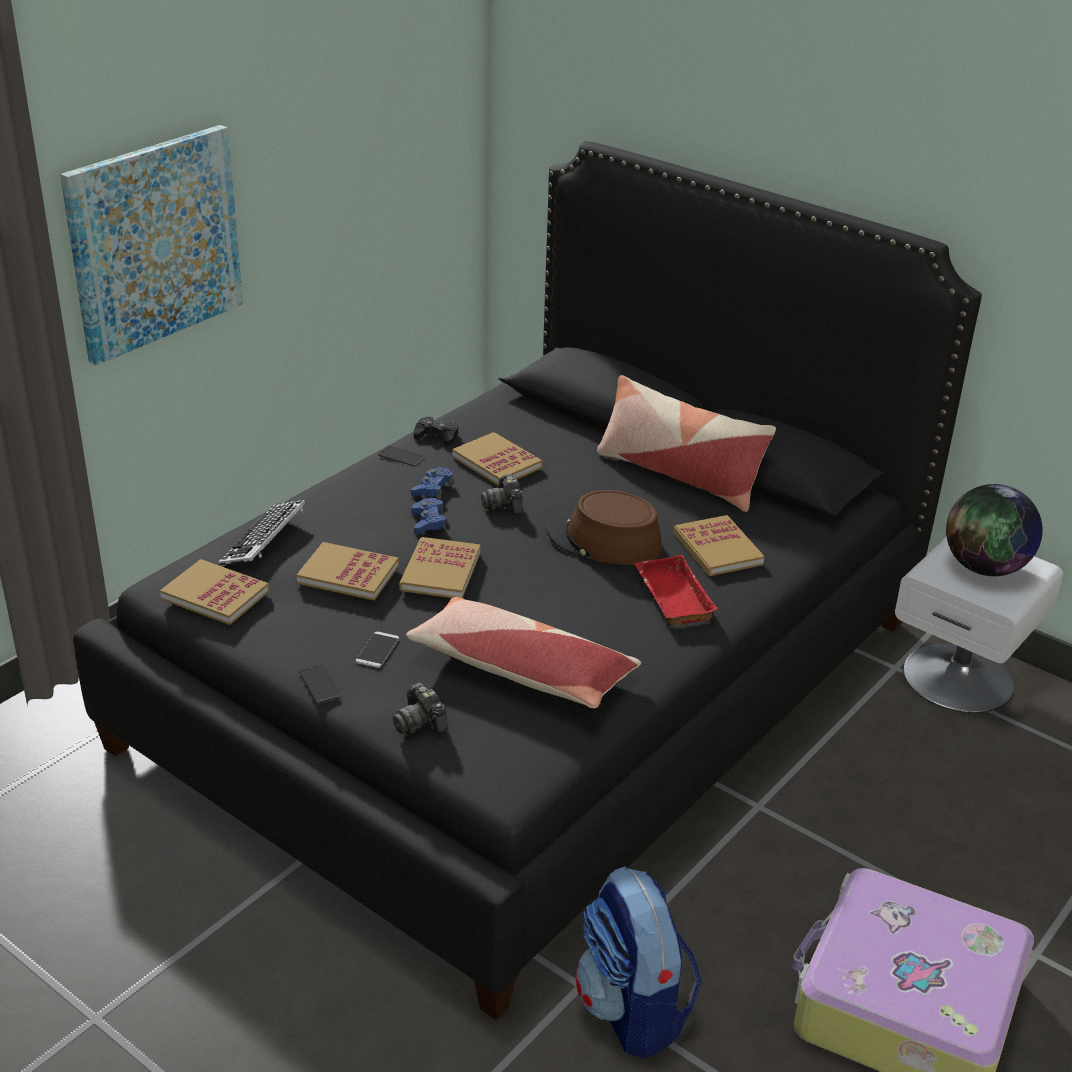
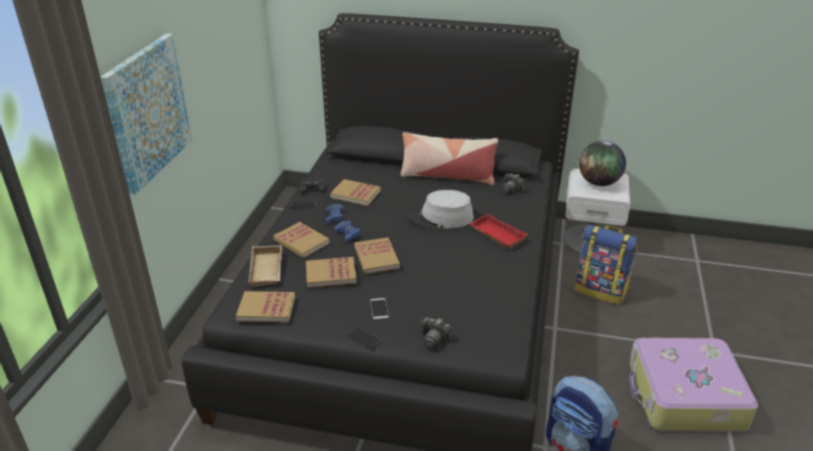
camera: 25 degrees left, 0 degrees up
keyboard [219,500,306,565] -> beige tray [248,245,282,287]
pillow [406,597,641,708] -> none
camera [481,474,523,515] -> camera moved to [502,173,525,194]
brown hat [546,490,662,565] -> grey hat [409,190,474,229]
book [673,515,765,576] -> book moved to [273,222,330,258]
none -> backpack [574,225,637,304]

